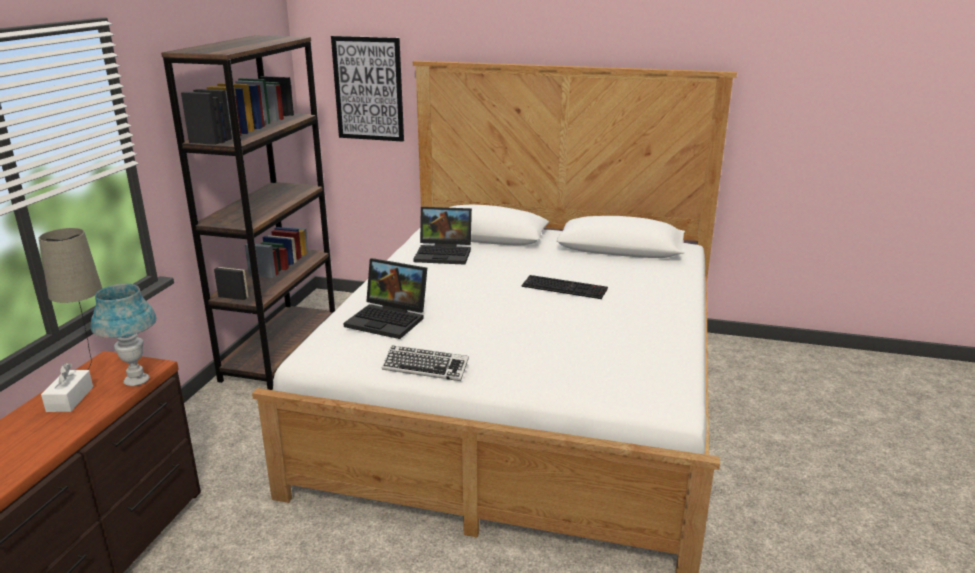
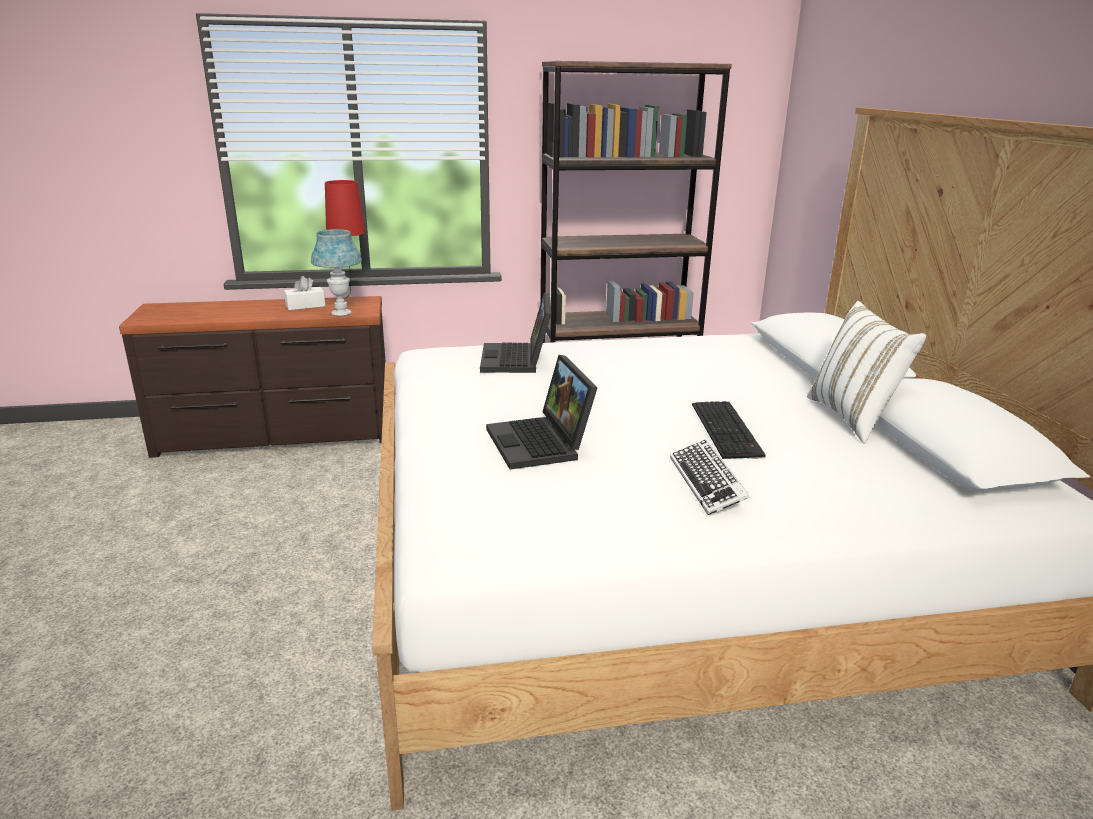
camera: 65 degrees right, 0 degrees up
beige table lamp [39,228,102,369] -> red table lamp [325,180,365,299]
picture [331,36,404,142] -> none
keyboard [382,345,469,381] -> keyboard moved to [670,440,750,515]
laptop [413,207,472,265] -> laptop moved to [486,355,597,470]
none -> white pillow [807,301,926,444]

